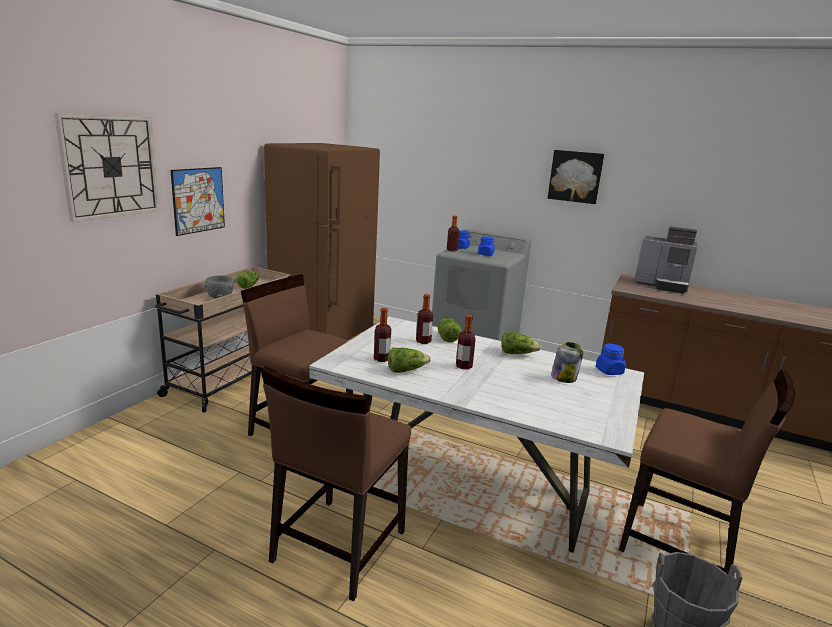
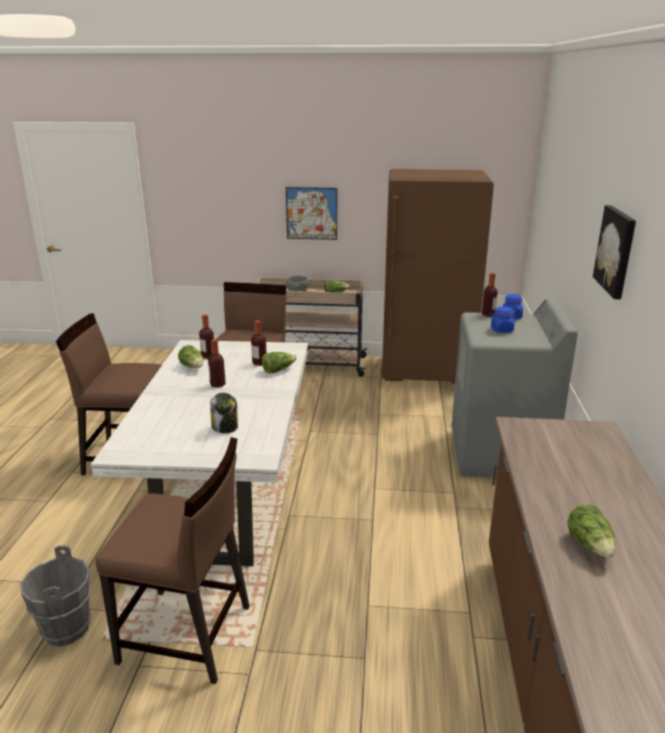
camera: 70 degrees right, 5 degrees up
wall clock [54,113,160,222] -> none
lettuce [501,331,541,354] -> lettuce moved to [567,504,615,558]
blue jar [596,343,626,375] -> none
brown chair [619,369,795,574] -> brown chair turned 90 degrees counterclockwise [95,437,250,684]
coffee machine [634,226,698,293] -> none

